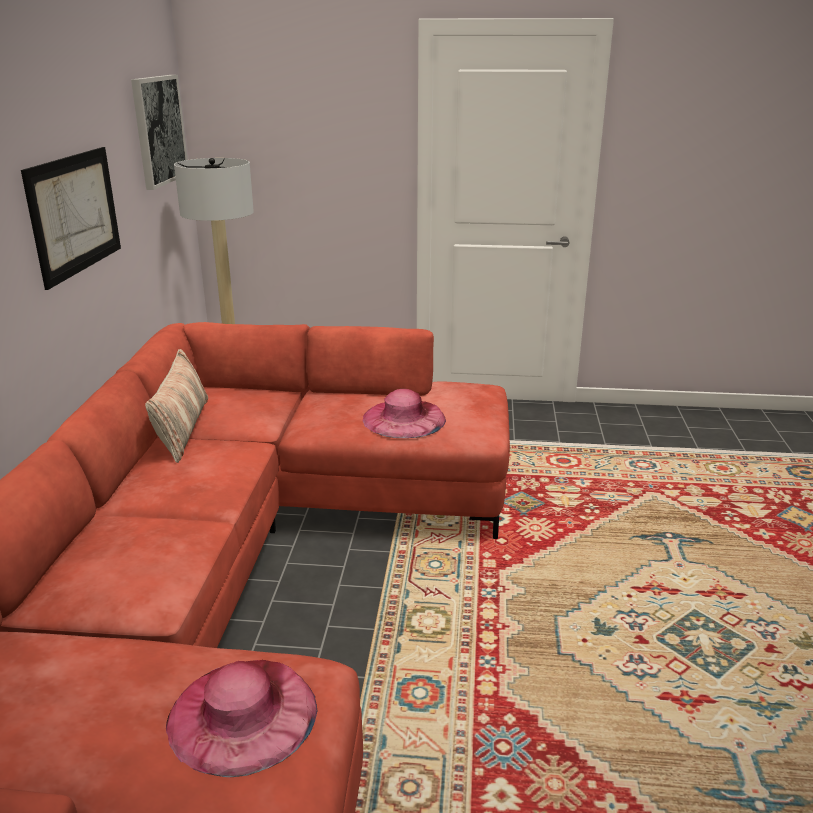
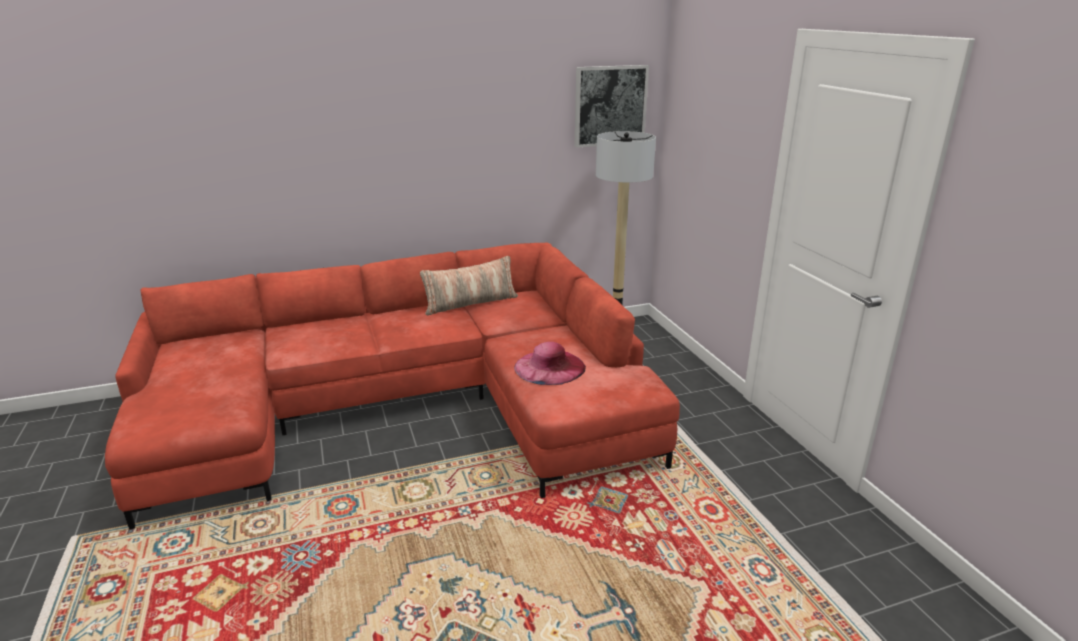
camera: 65 degrees right, 0 degrees up
picture [21,147,121,290] -> none
pink hat [166,660,317,777] -> none

